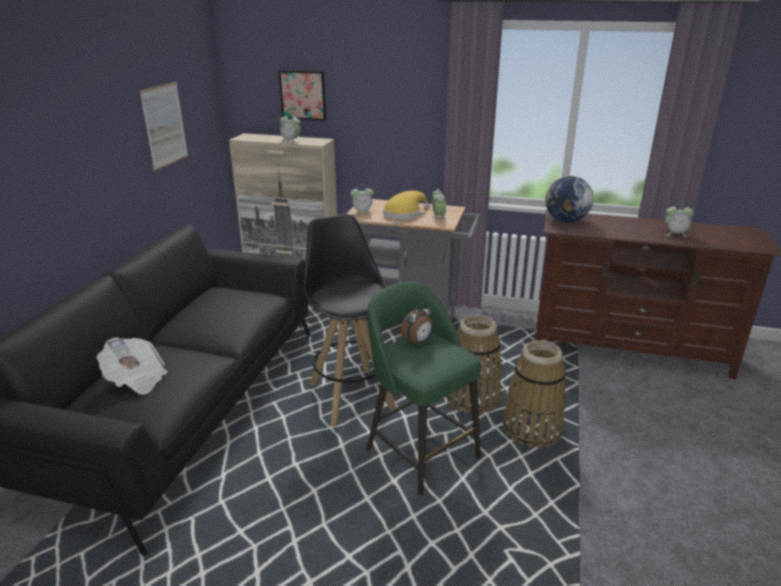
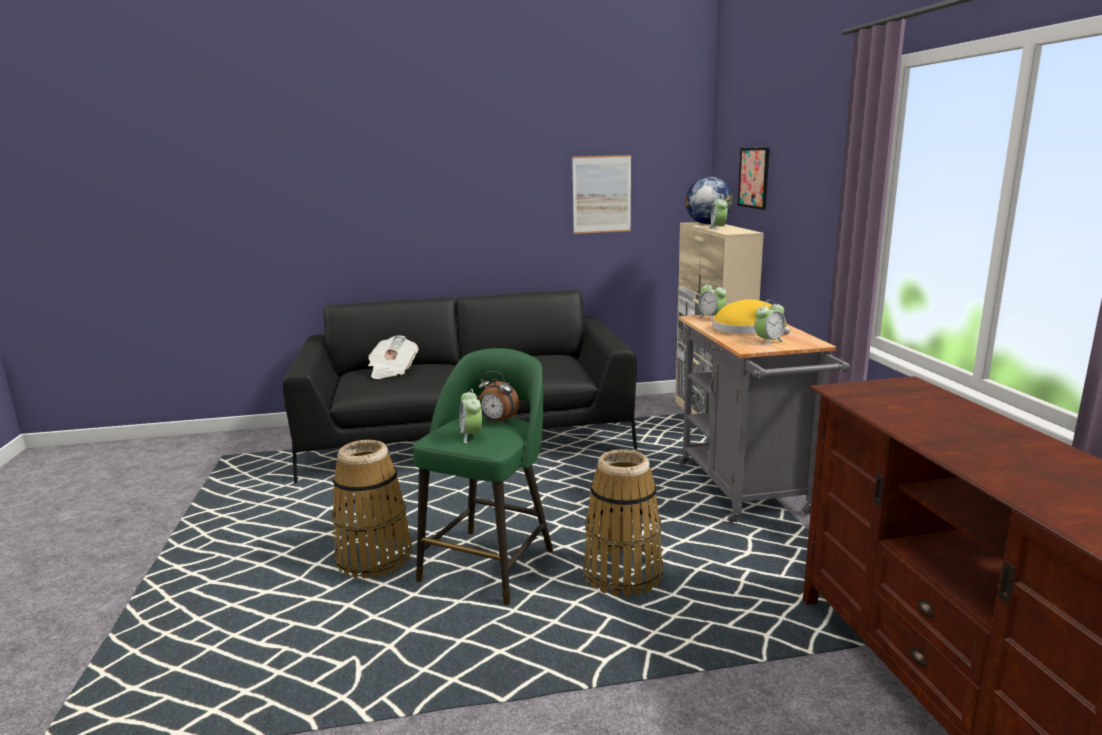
camera: 65 degrees right, 10 degrees down
black stool [304,214,396,427] -> none
basket [503,340,566,448] -> basket moved to [332,440,412,578]
globe [545,176,594,222] -> globe moved to [685,177,733,224]
alarm clock [665,203,694,237] -> alarm clock moved to [460,389,482,443]

